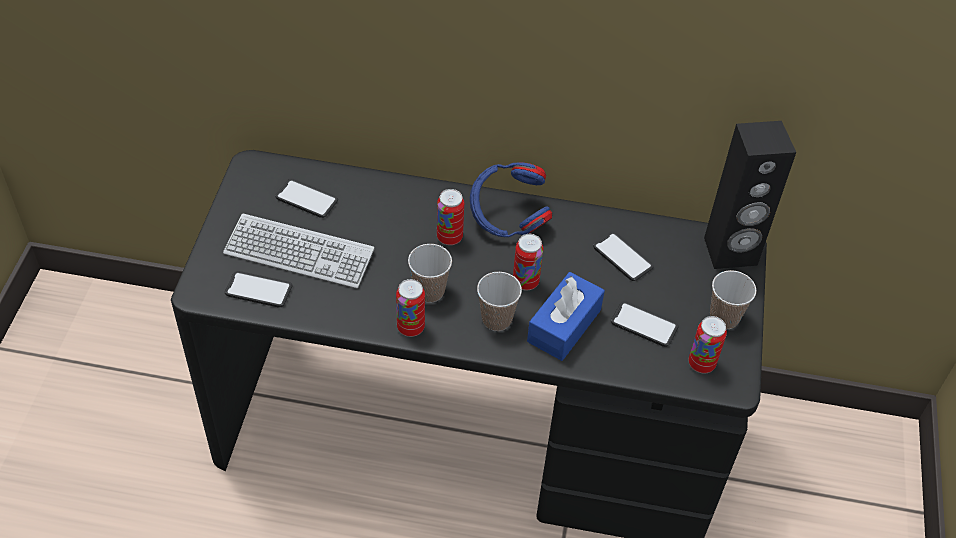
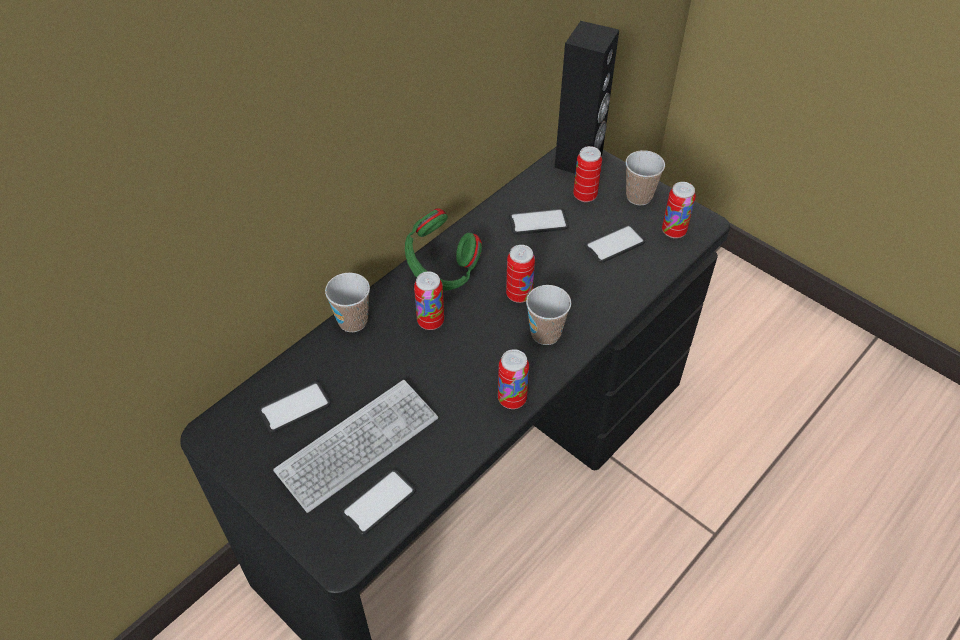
camera: 55 degrees left, 0 degrees up
cup [408,244,452,303] -> cup moved to [325,273,370,332]
blue headphones [470,162,552,237] -> green headphones [405,208,482,290]
blue tissue box [527,272,605,361] -> none
none -> can [573,146,602,202]

